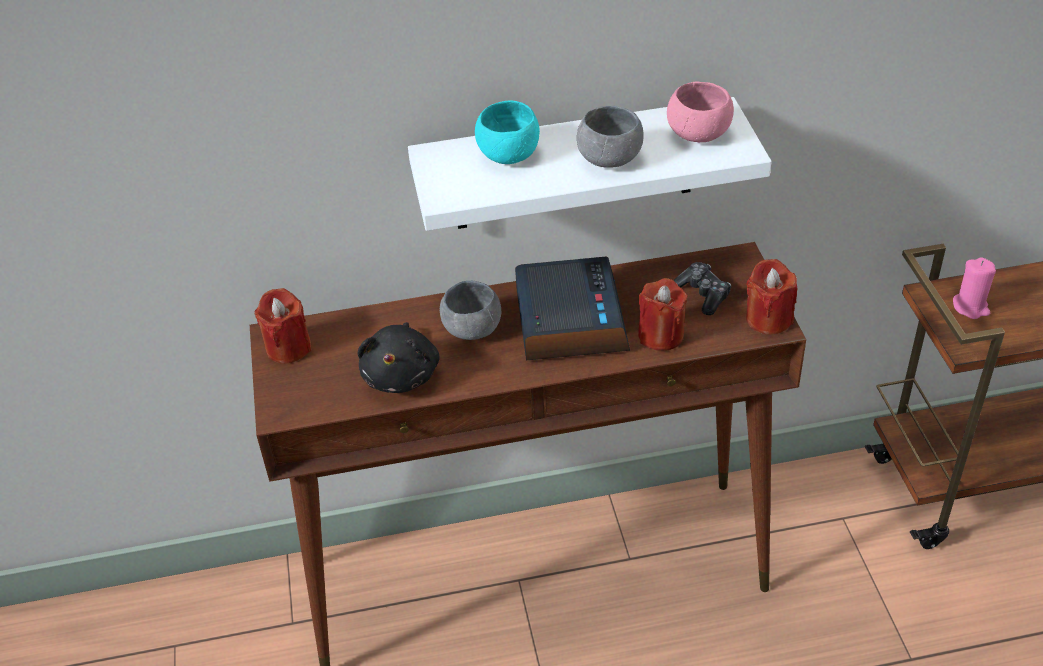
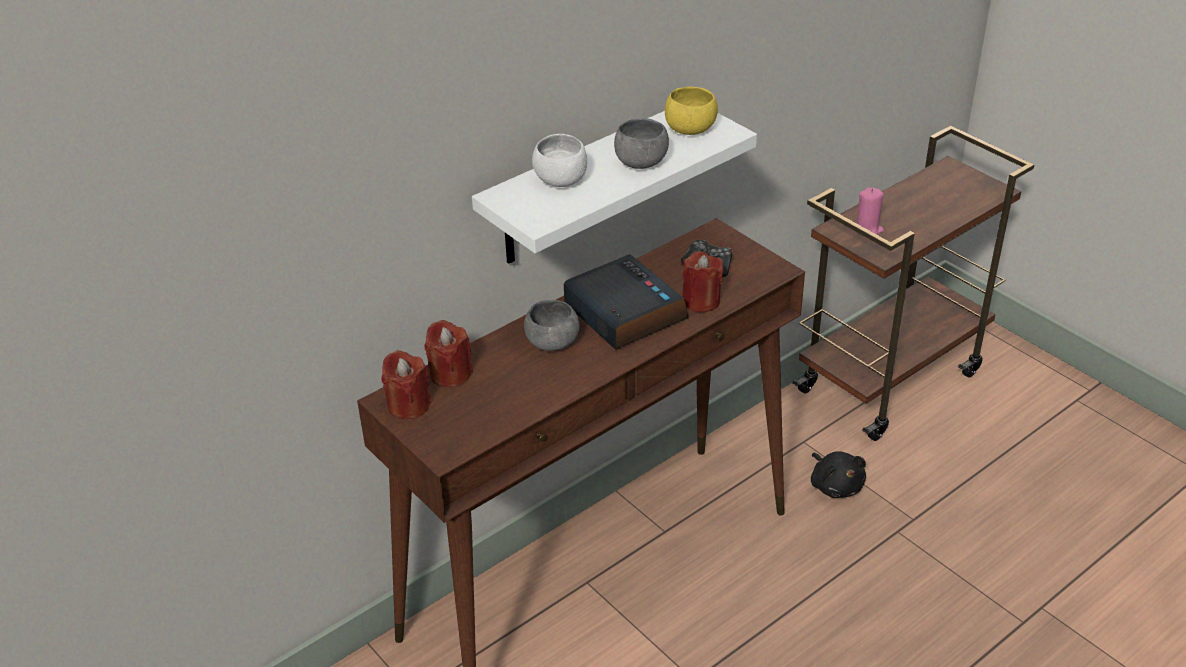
camera: 30 degrees left, 5 degrees down
black plush toy [357,322,440,393] -> black plush toy moved to [811,451,866,498]
turquoise bowl [475,101,540,164] -> white bowl [532,134,587,187]
pink bowl [667,81,734,142] -> yellow bowl [665,86,718,135]
red candle [746,259,797,335] -> red candle moved to [424,320,473,388]

